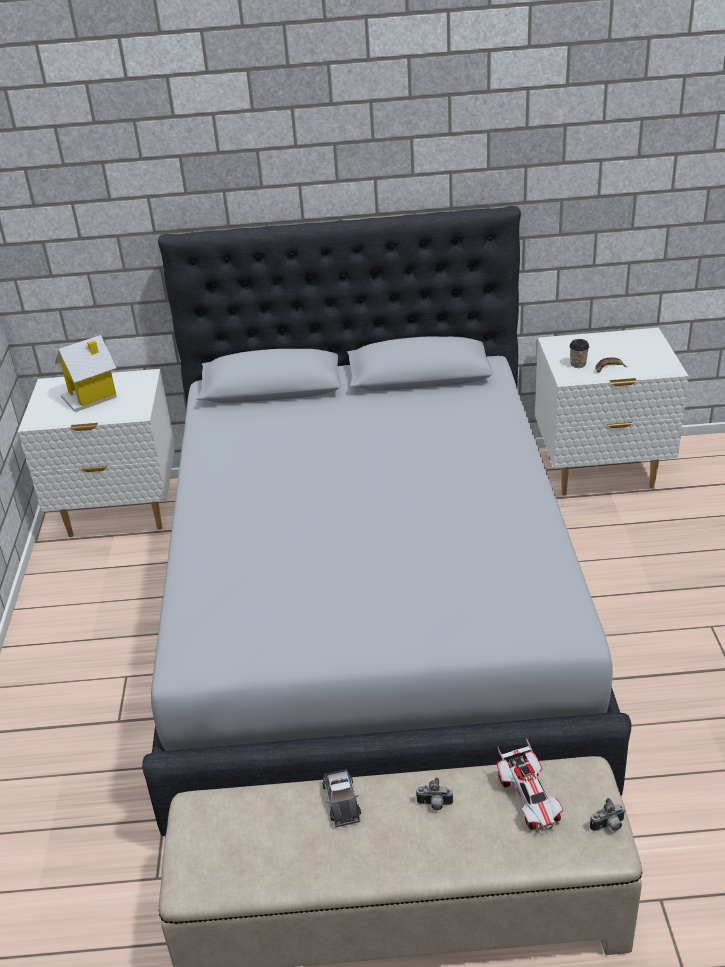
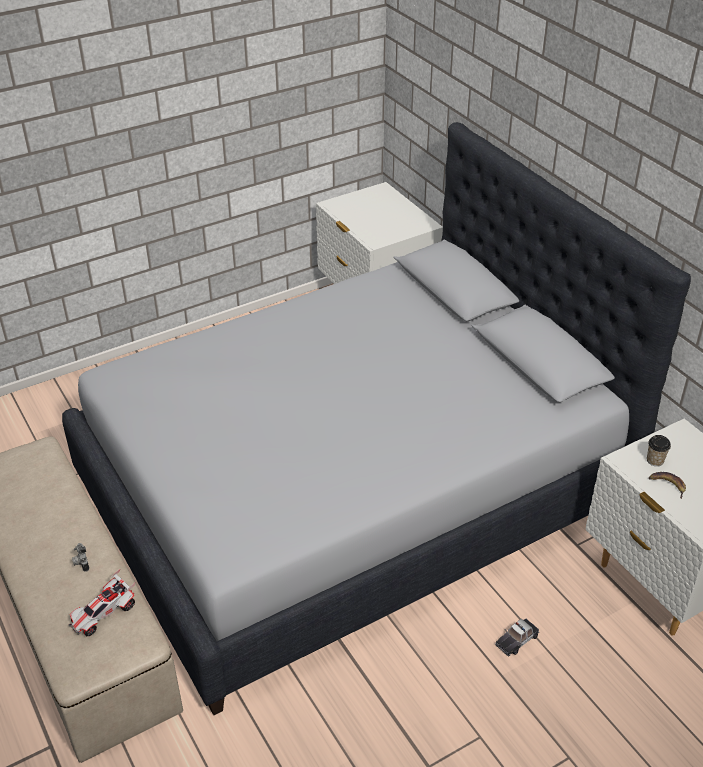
camera: 60 degrees right, 5 degrees up
toy house [55,335,117,412] -> none
toy car [322,769,361,828] -> toy car moved to [495,618,539,657]
camera [590,798,626,831] -> none

